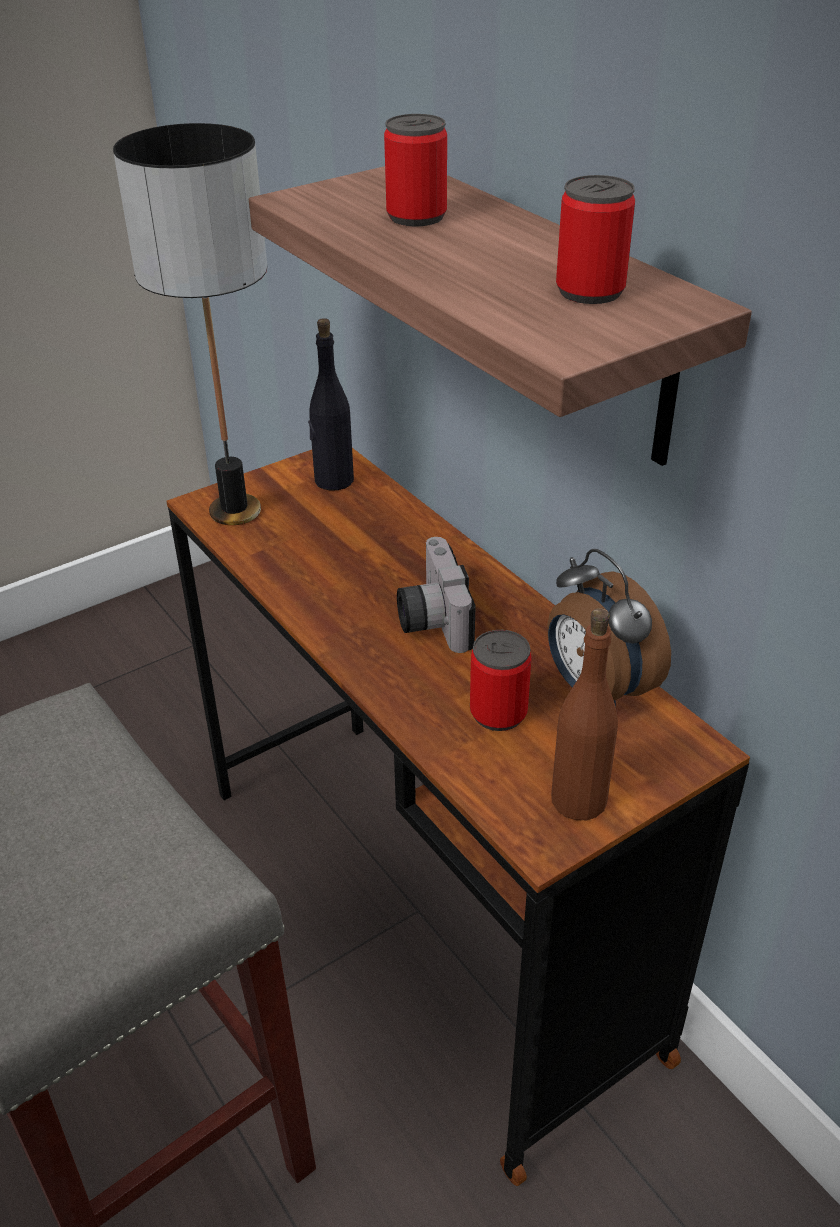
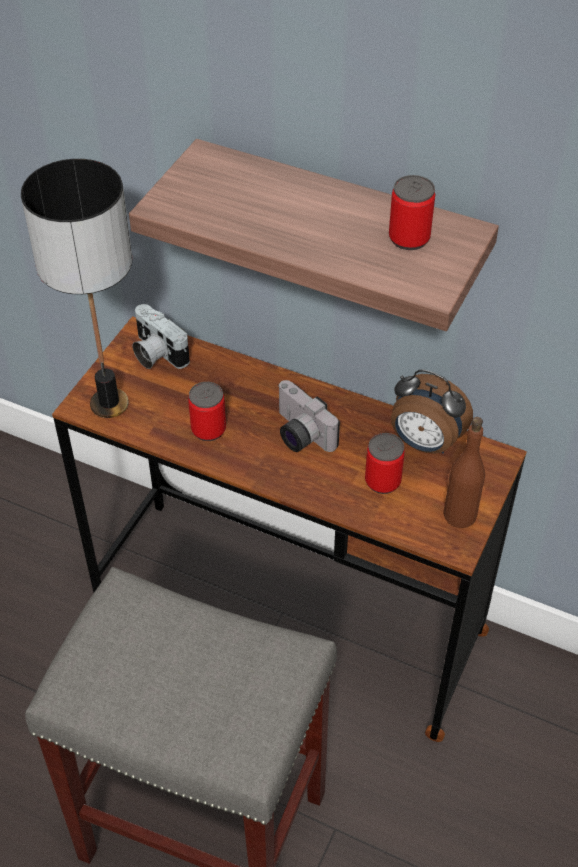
camera: 30 degrees left, 10 degrees up
black bottle [308,318,354,491] -> camera [132,304,190,369]
can [384,114,447,226] -> can moved to [188,382,226,441]

